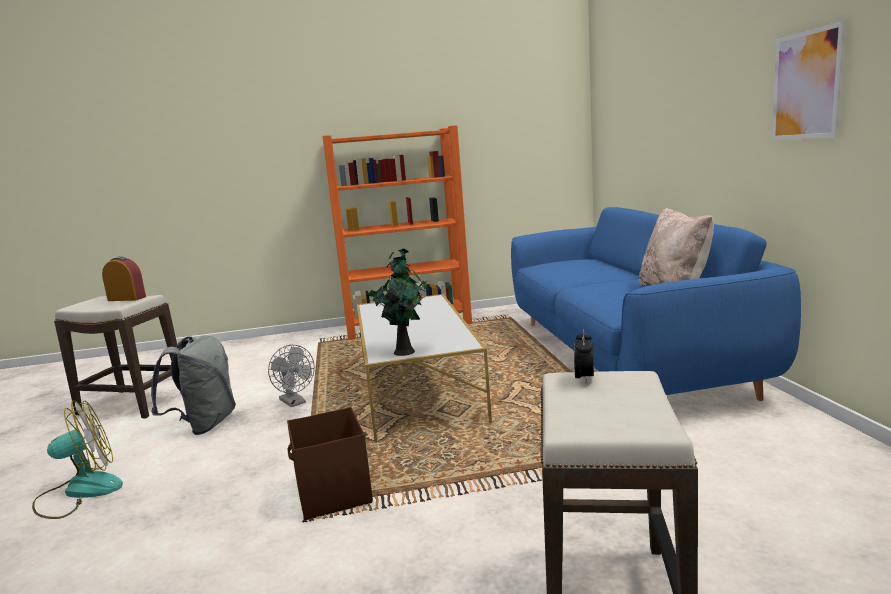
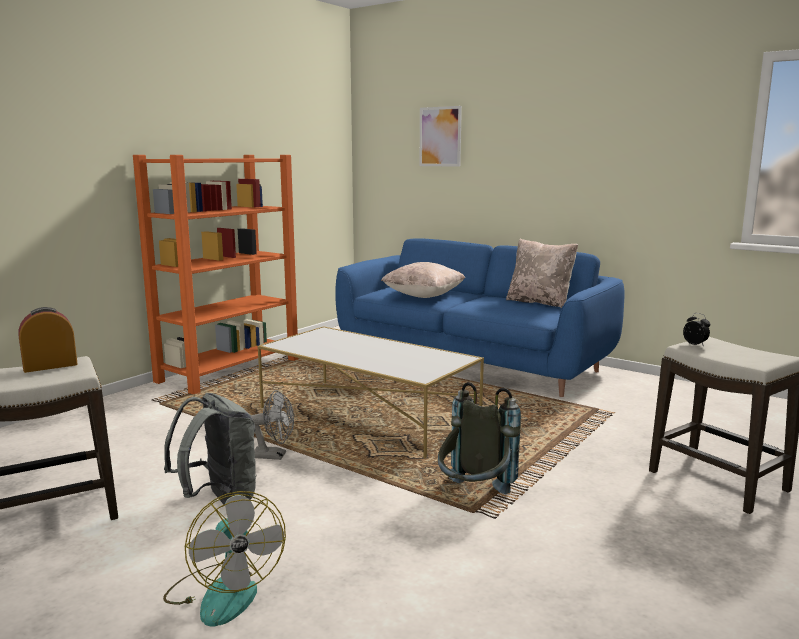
camera: 45 degrees left, 0 degrees up
fan [32,400,123,519] -> fan turned 135 degrees clockwise [163,491,286,627]
brown storage box [287,407,373,520] -> grey backpack [438,382,521,494]
potted plant [368,248,427,356] -> none
picture [772,21,846,140] -> picture moved to [420,106,462,167]
none -> beige pillow [381,262,465,298]

